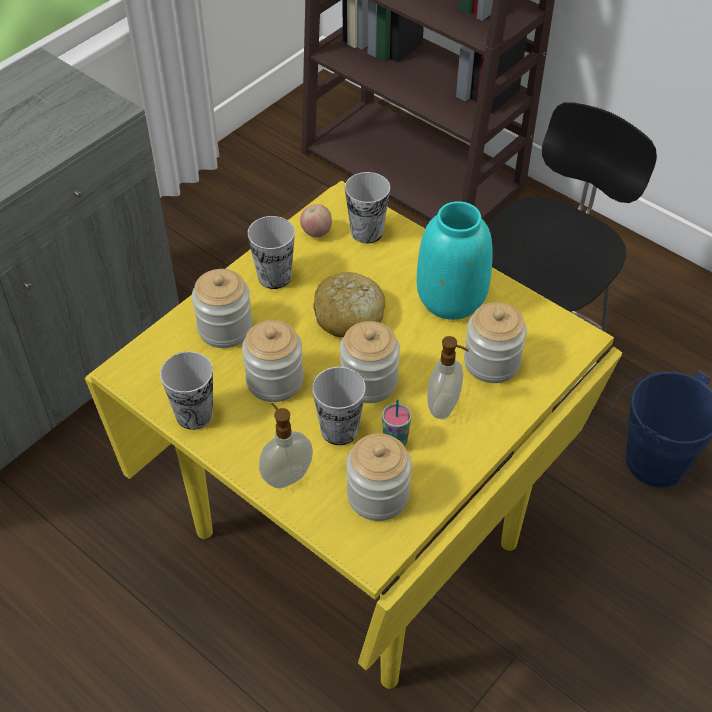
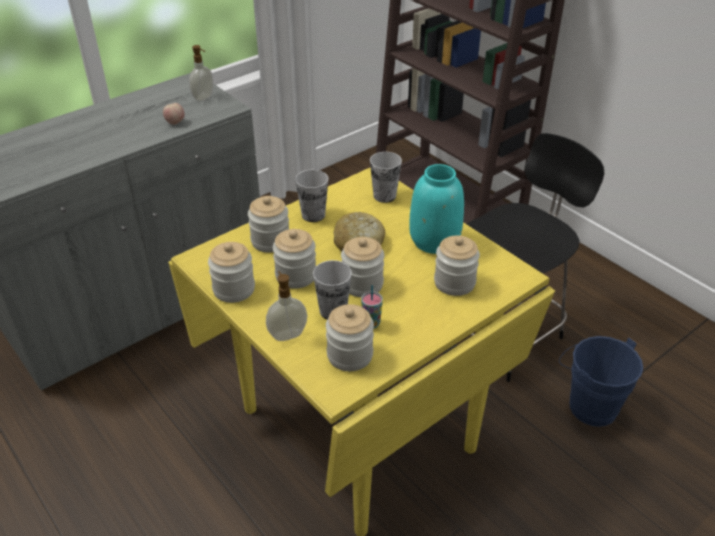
camera: 10 degrees right, 10 degrees down
cup [160,351,213,430] -> jar [208,242,255,303]
apple [300,204,332,238] -> apple moved to [163,103,184,125]
soap dispenser [427,336,469,419] -> soap dispenser moved to [189,45,213,101]

